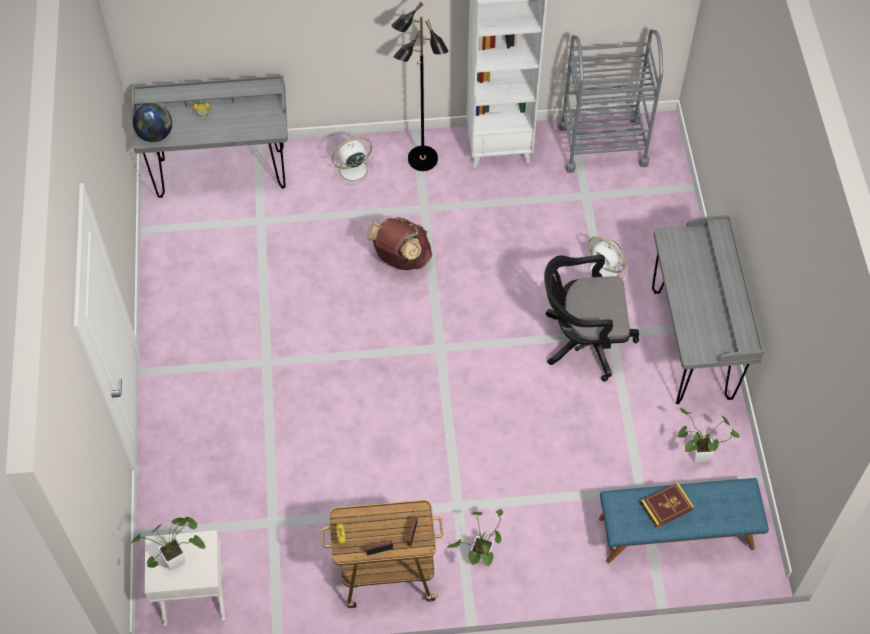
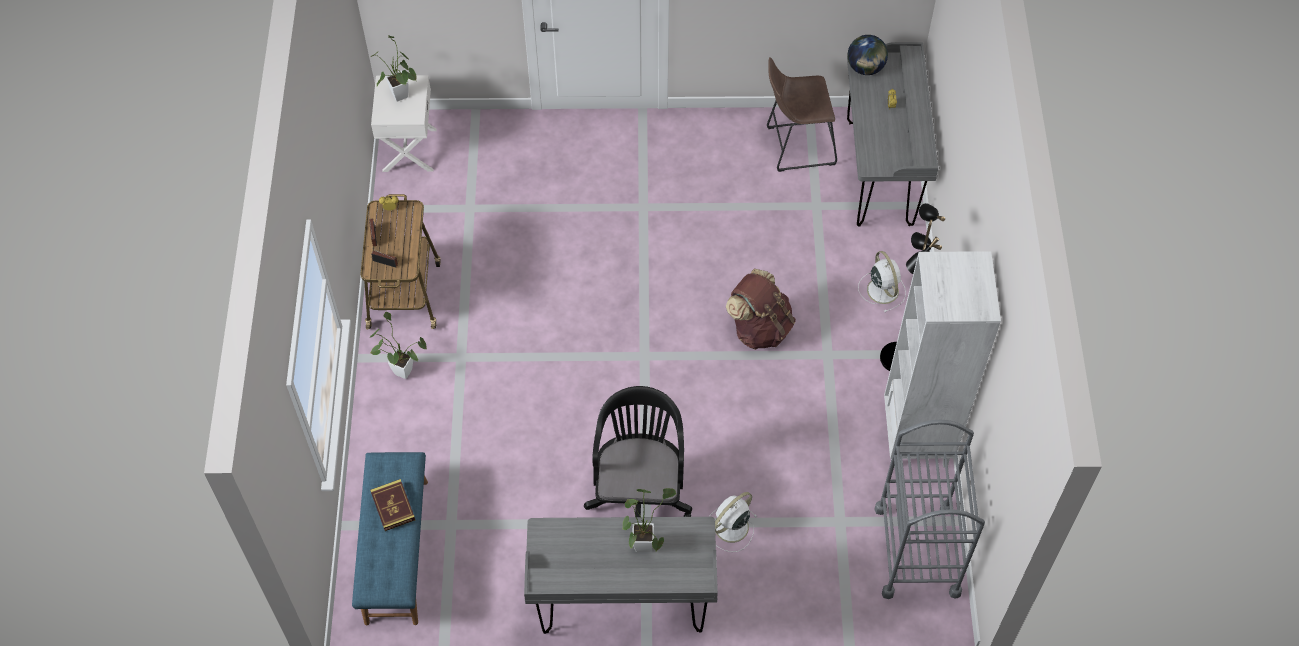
camera: 95 degrees right, 0 degrees up
potted plant [677,408,740,462] -> potted plant moved to [622,488,676,552]
none -> brown stool [767,57,837,172]

